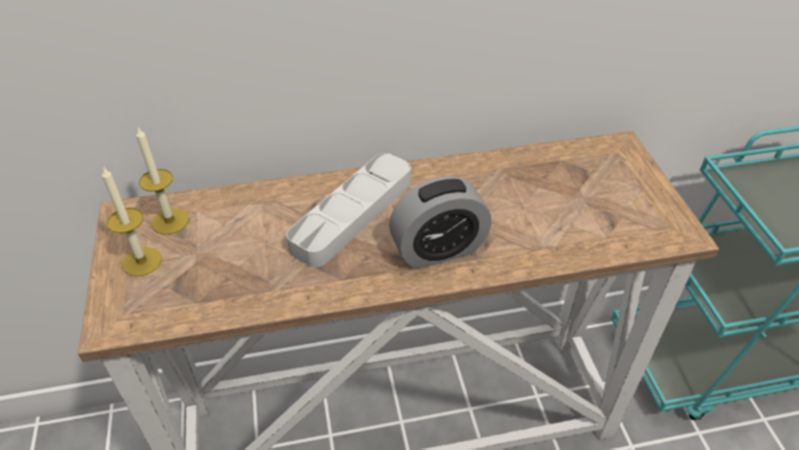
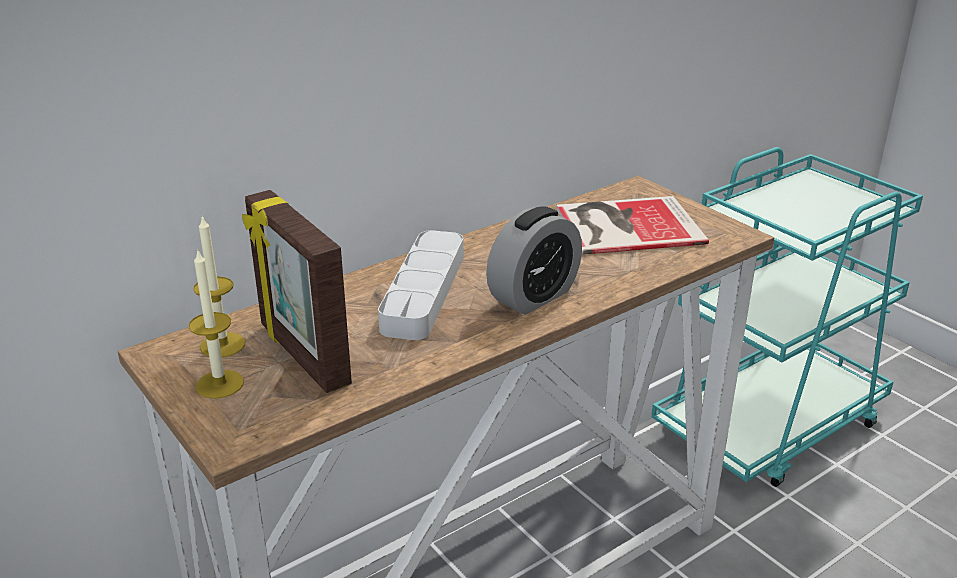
camera: 25 degrees left, 15 degrees down
none -> picture frame [242,190,352,393]
none -> book [556,196,709,255]

